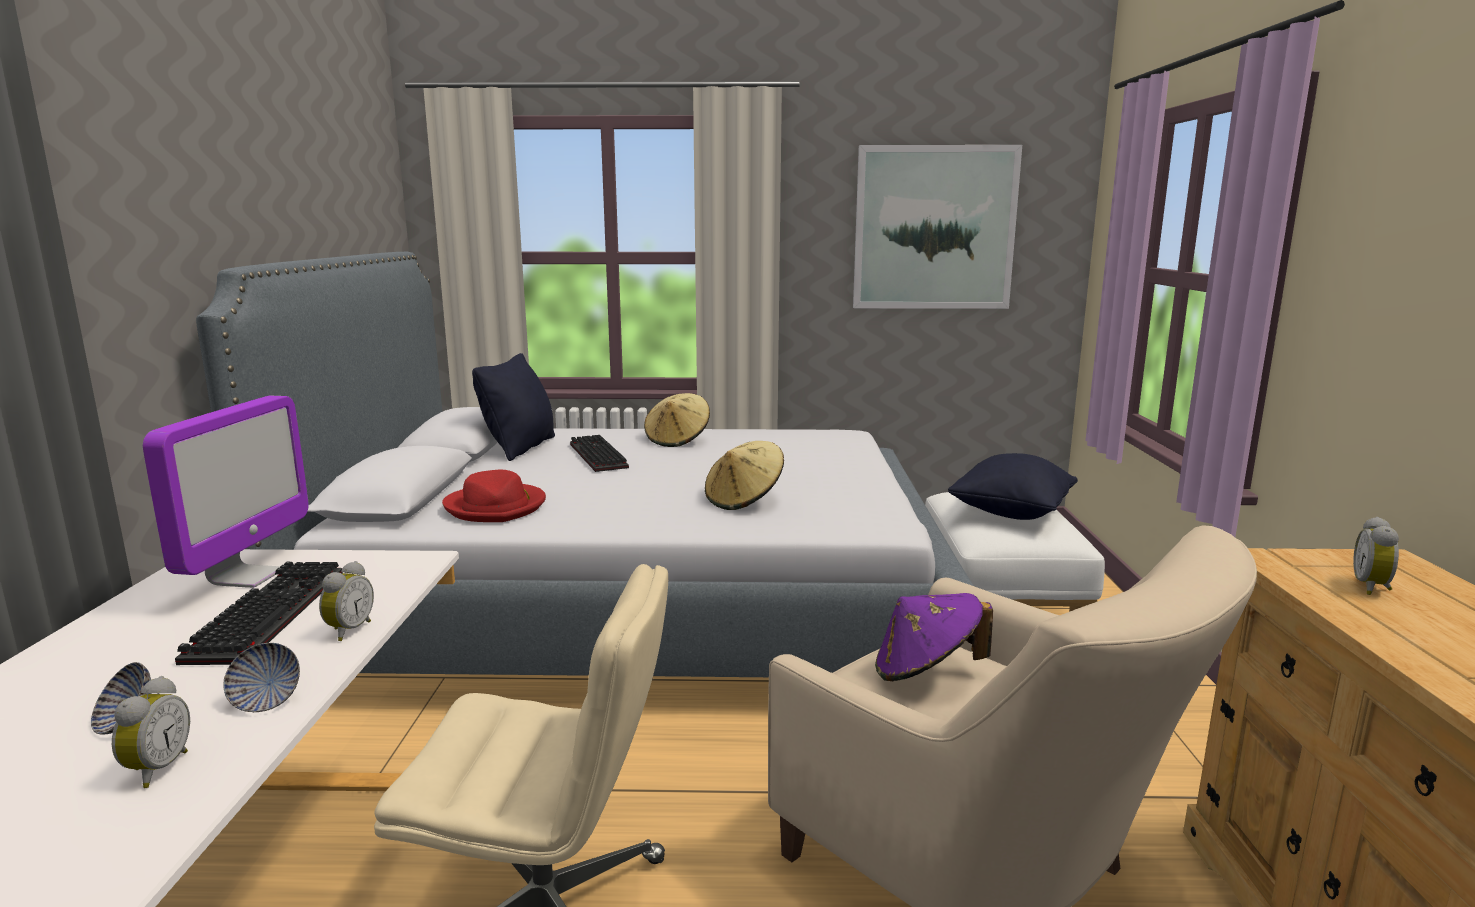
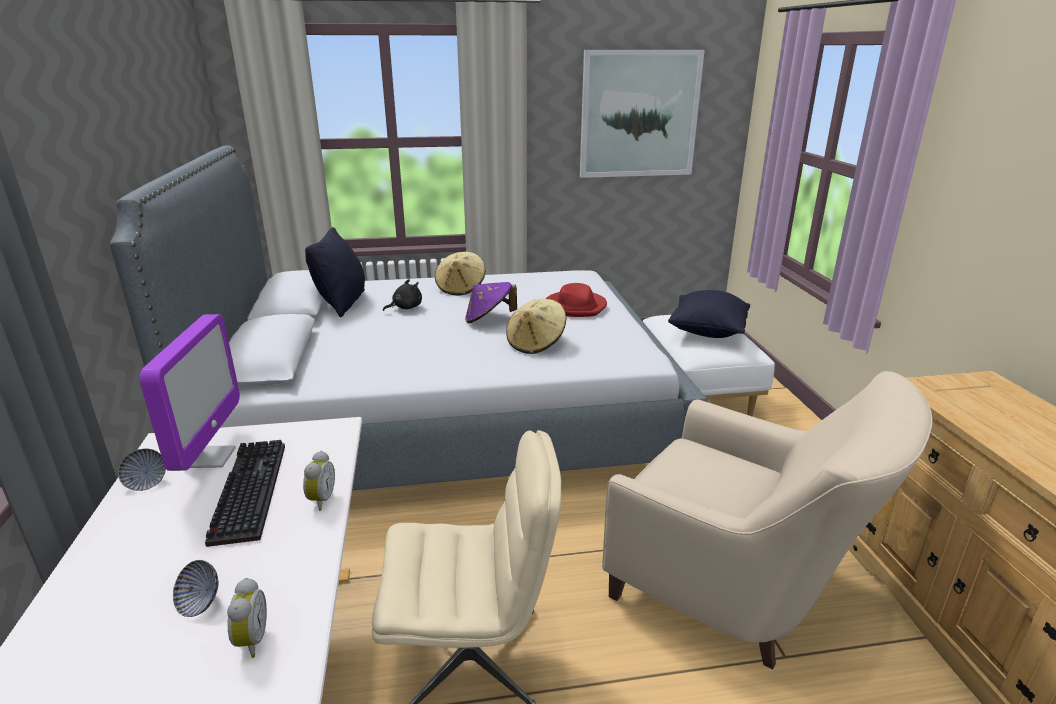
camera: 10 degrees left, 10 degrees up
bowl [224,643,300,712] -> bowl moved to [118,449,166,491]
red hat [442,470,546,522] -> red hat moved to [546,283,607,317]
keyboard [570,435,629,472] -> black plush toy [383,279,422,311]
purple hat [875,593,993,681] -> purple hat moved to [465,282,517,323]
alarm clock [1353,517,1399,595] -> none

